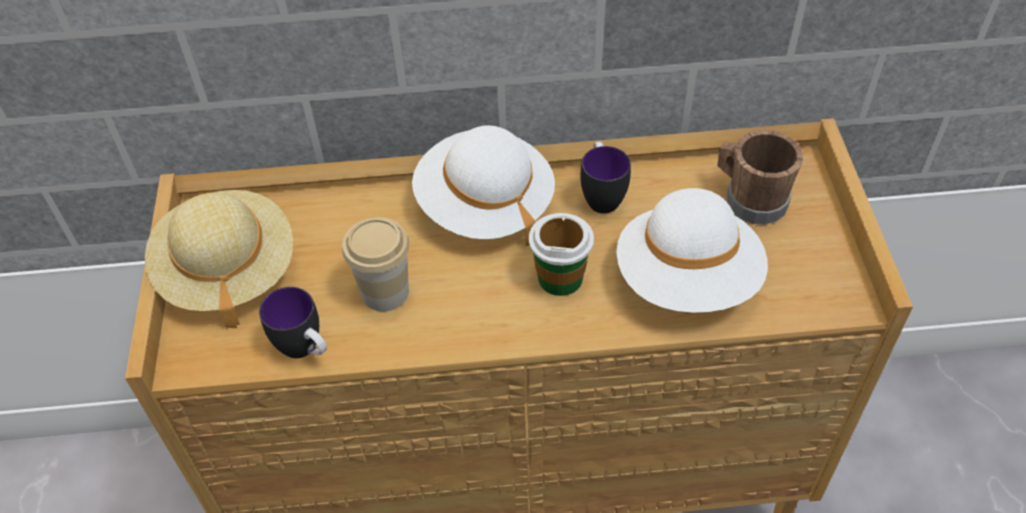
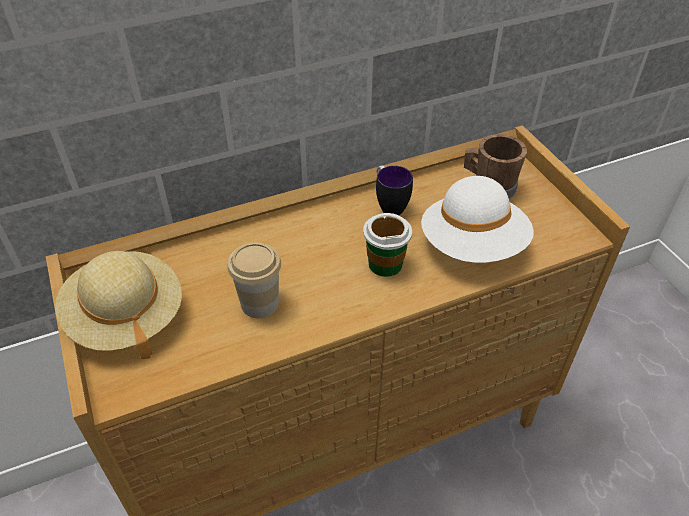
camera: 20 degrees left, 5 degrees down
mug [259,287,327,358] -> none
white hat [412,125,555,246] -> none

